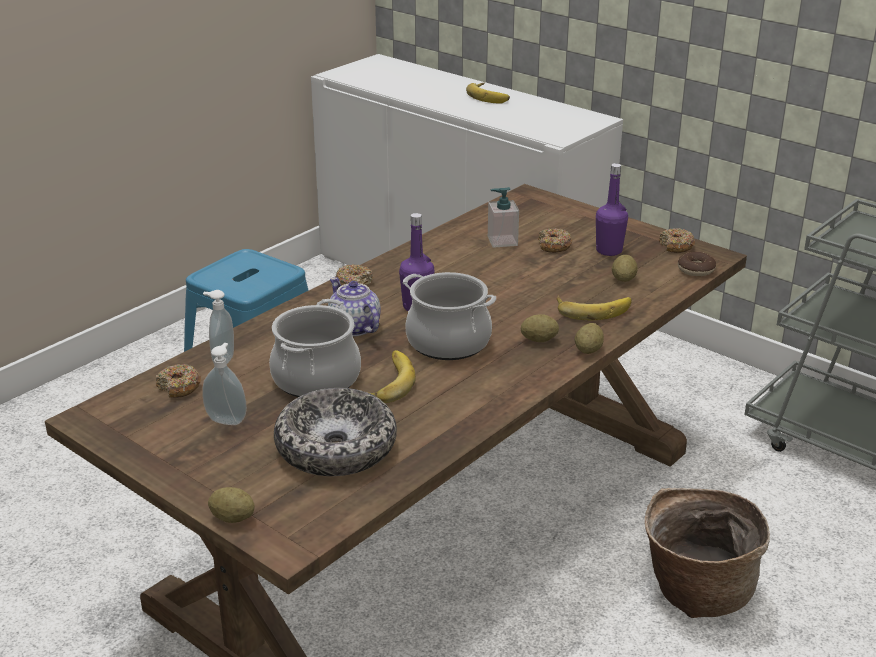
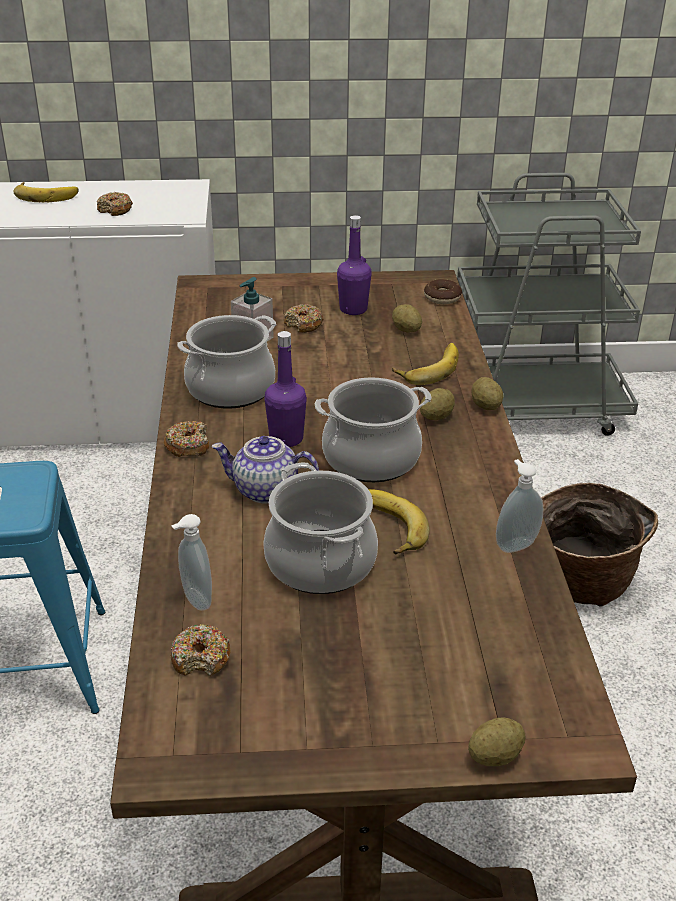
camera: 45 degrees left, 5 degrees up
soap dispenser [202,343,247,425] -> soap dispenser moved to [496,459,543,553]
bowl [274,388,397,476] -> none
donut [659,228,695,253] -> donut moved to [97,192,133,216]
none -> cooking pot [177,315,276,409]

